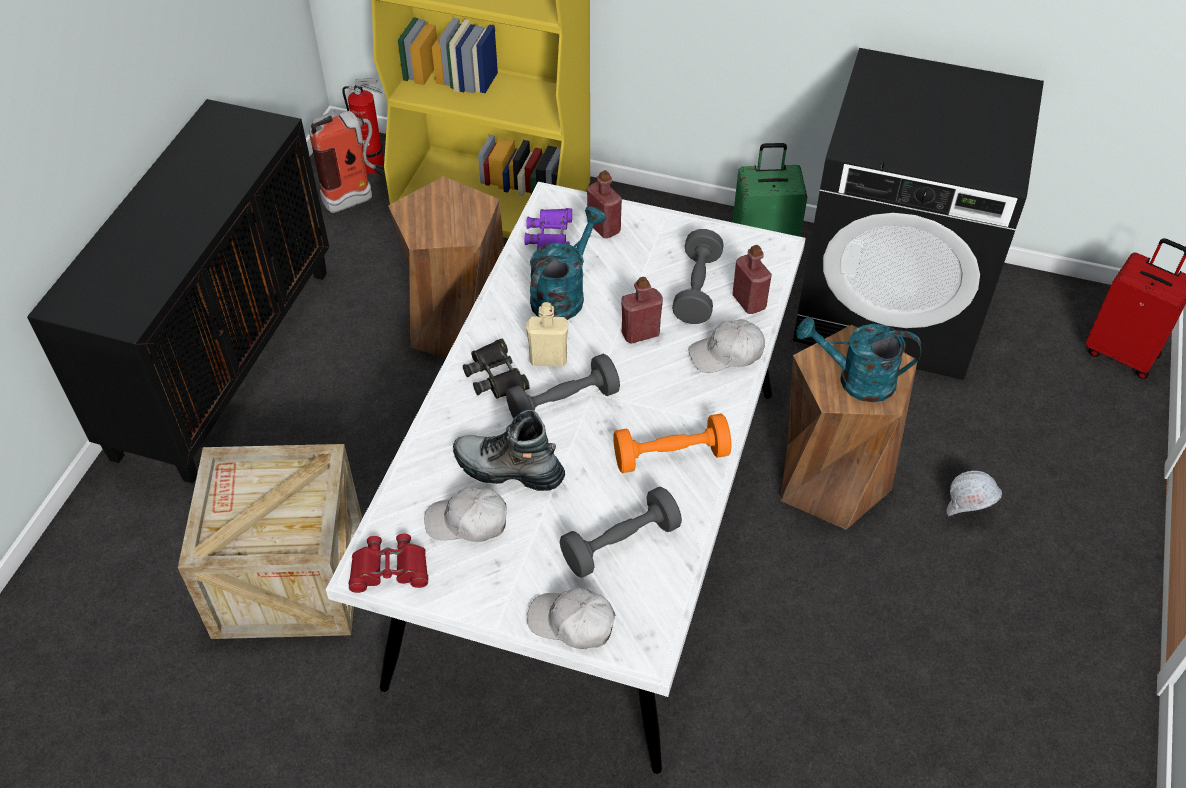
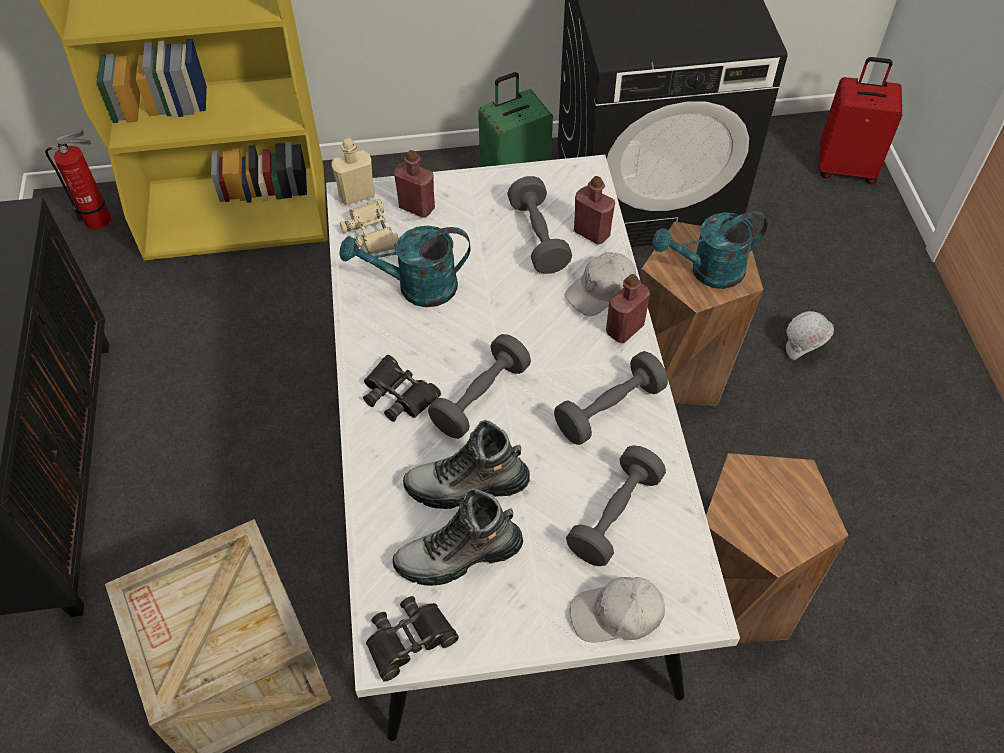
camera: 25 degrees left, 5 degrees up
fire extinguisher [309,110,385,213] -> none
red binoculars [349,534,428,593] -> black binoculars [366,596,459,681]
brown stool [388,176,504,358] -> brown stool moved to [706,453,848,643]
white cap [424,487,507,542] -> boot [393,488,523,586]
purple binoculars [525,208,572,249] -> beige binoculars [340,199,399,254]
beige bottle [526,302,569,366] -> beige bottle moved to [332,138,375,205]
turquoise watering can [530,207,606,320] -> turquoise watering can turned 105 degrees counterclockwise [340,225,471,307]
orange dumbbell [613,413,732,473] -> grey dumbbell [554,351,668,445]
red bottle [621,277,663,344] -> red bottle moved to [606,274,650,343]

